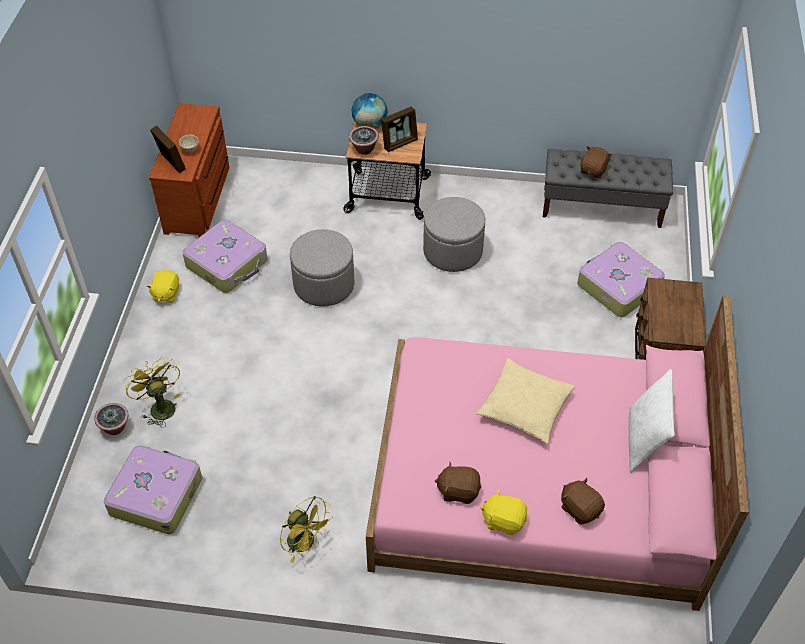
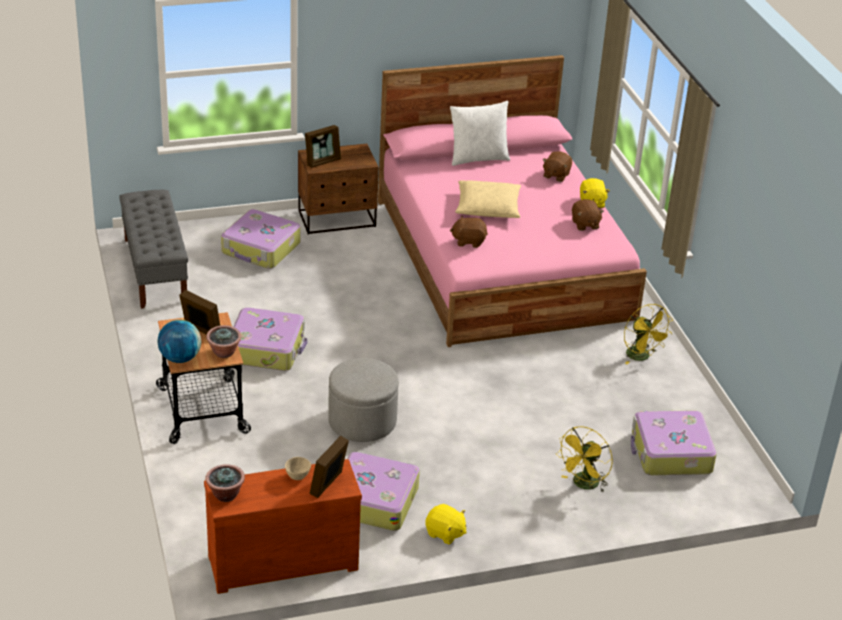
camera: 115 degrees left, 15 degrees down
potted plant [94,403,129,435] -> potted plant moved to [205,464,245,502]
yellow plush toy [147,270,179,303] -> yellow plush toy turned 45 degrees clockwise [425,504,467,545]
yellow fan [280,496,333,563] -> yellow fan turned 135 degrees clockwise [624,304,673,364]
grey ottoman [423,197,485,272] -> suitcase [233,307,307,371]
brown plush toy [580,146,612,178] -> brown plush toy moved to [450,215,488,248]
none -> picture frame [305,125,341,168]

